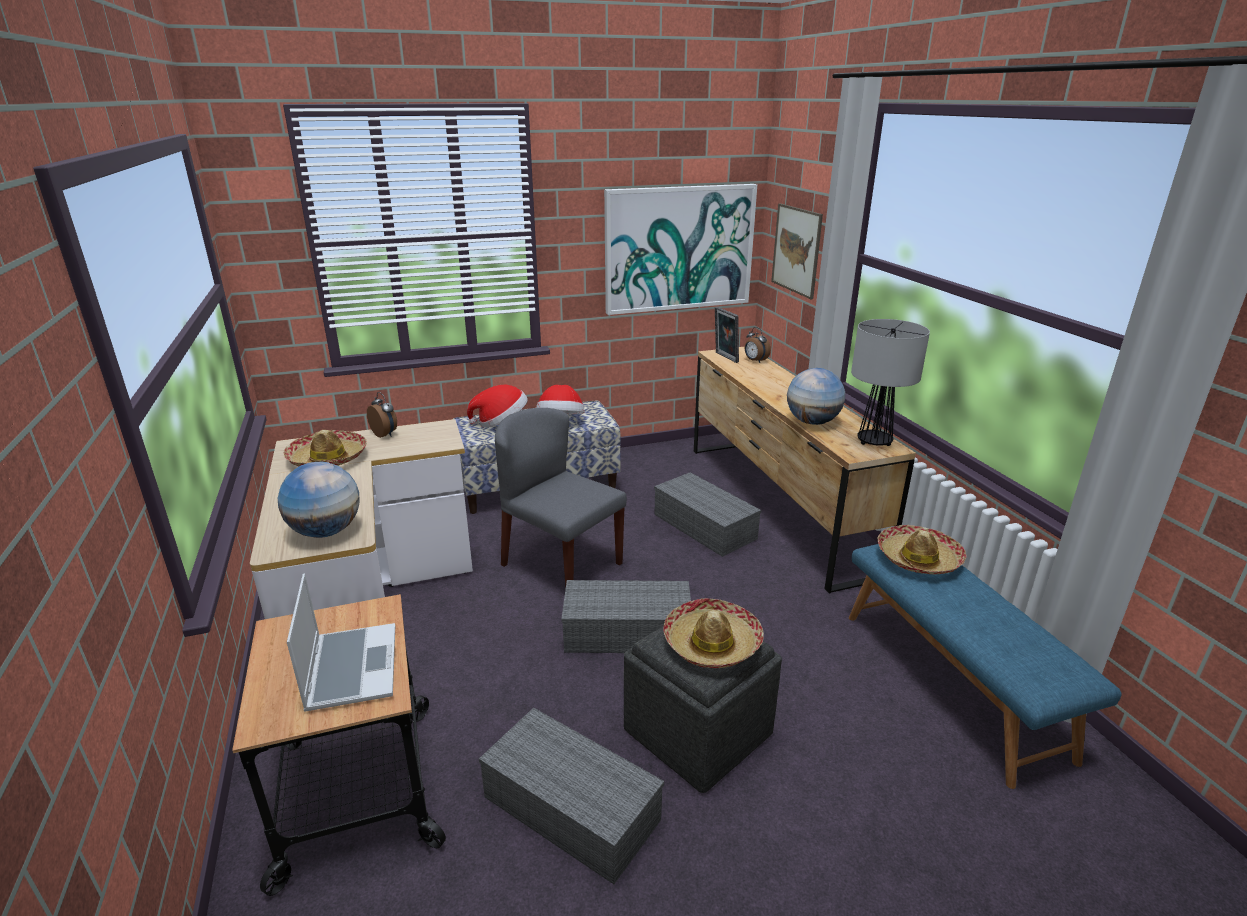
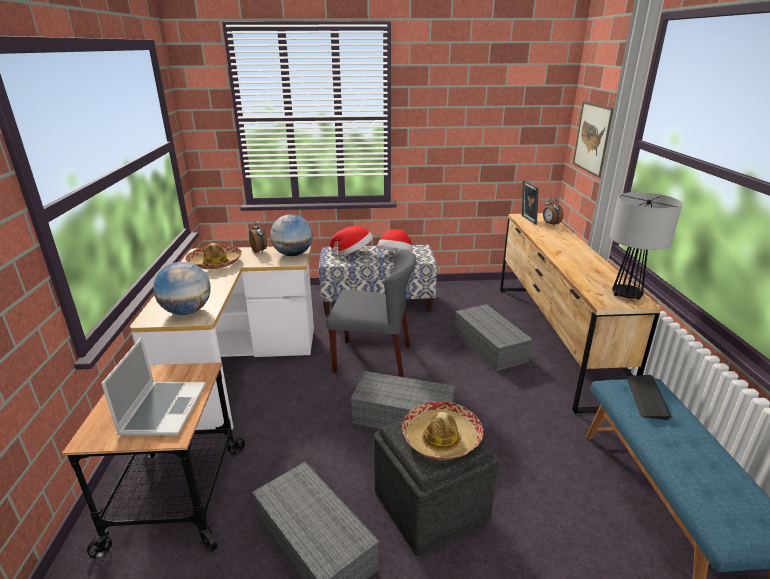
camera: 15 degrees right, 0 degrees up
grey chair [495,408,627,587] -> grey chair turned 135 degrees clockwise [326,250,416,377]
picture [604,184,757,315] -> none
globe [787,368,845,425] -> globe moved to [270,214,313,256]
hat [878,525,966,575] -> keyboard [626,375,672,420]

